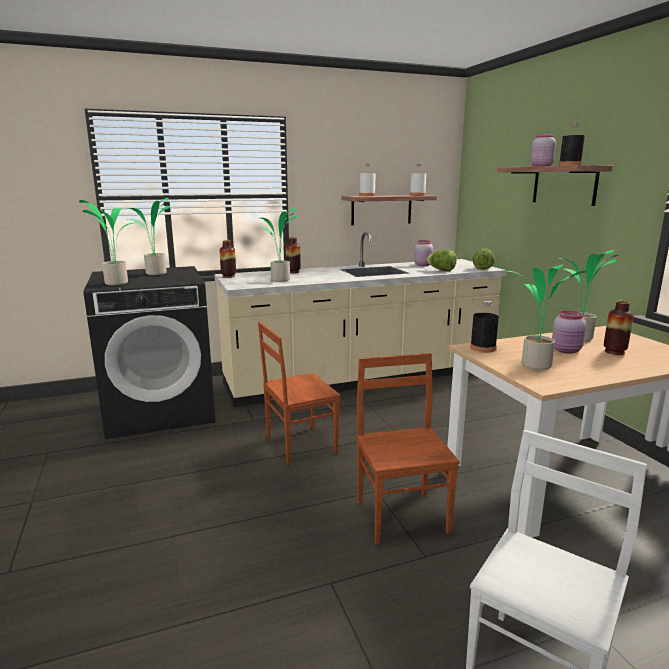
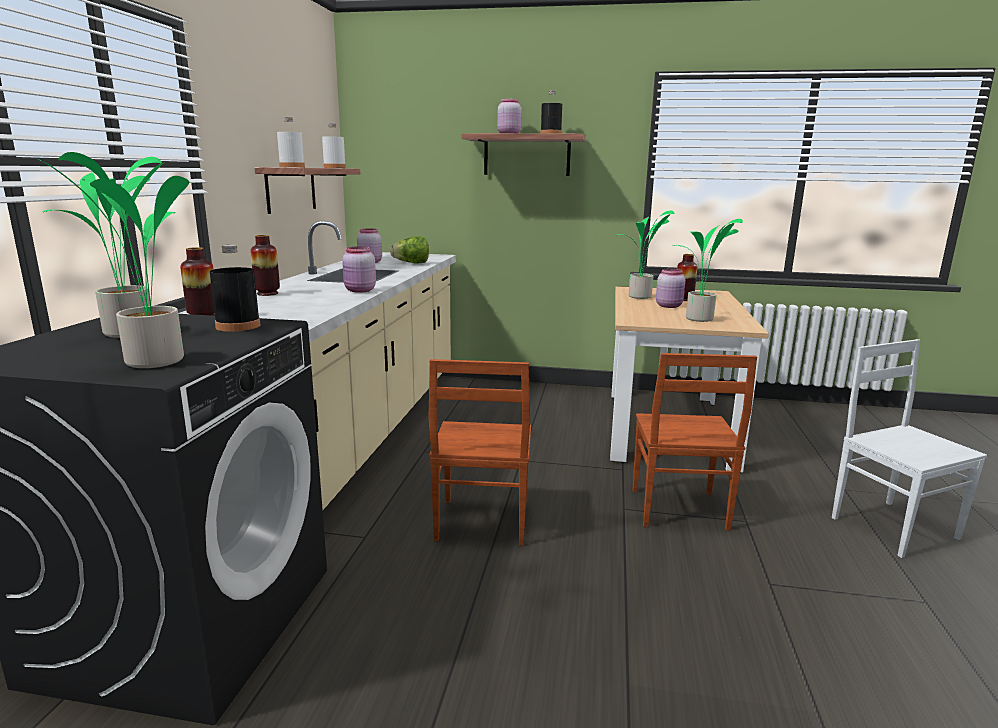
camera: 60 degrees left, 0 degrees up
potted plant [261,208,297,282] -> none
brown chair [356,353,460,545] -> brown chair turned 105 degrees counterclockwise [632,353,757,530]
black bottle [470,300,499,352] -> black bottle moved to [210,245,260,332]
lettuce [472,248,495,270] -> none
none -> pink jar [342,247,376,293]

